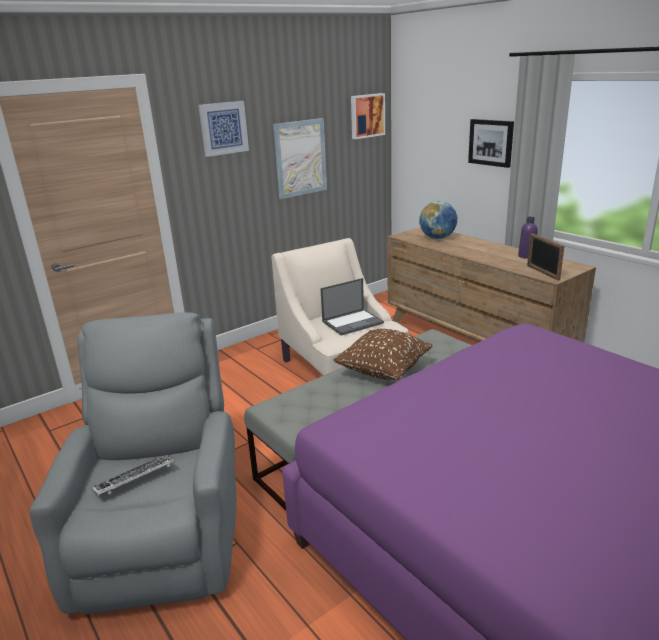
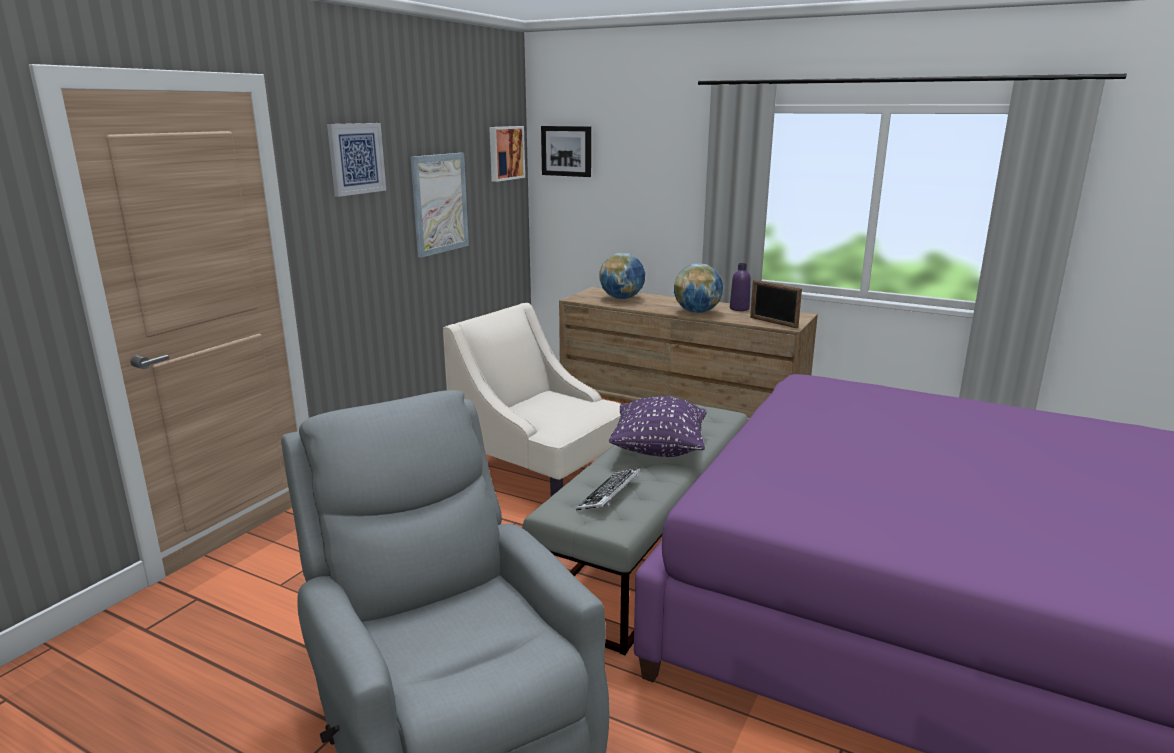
camera: 25 degrees left, 5 degrees down
keyboard [92,455,175,496] -> keyboard moved to [576,468,640,510]
laptop [320,278,384,336] -> none
brown pillow [333,329,432,380] -> purple pillow [609,396,706,457]
picture [468,119,514,168] -> picture moved to [541,126,591,177]
none -> globe [674,263,723,313]

